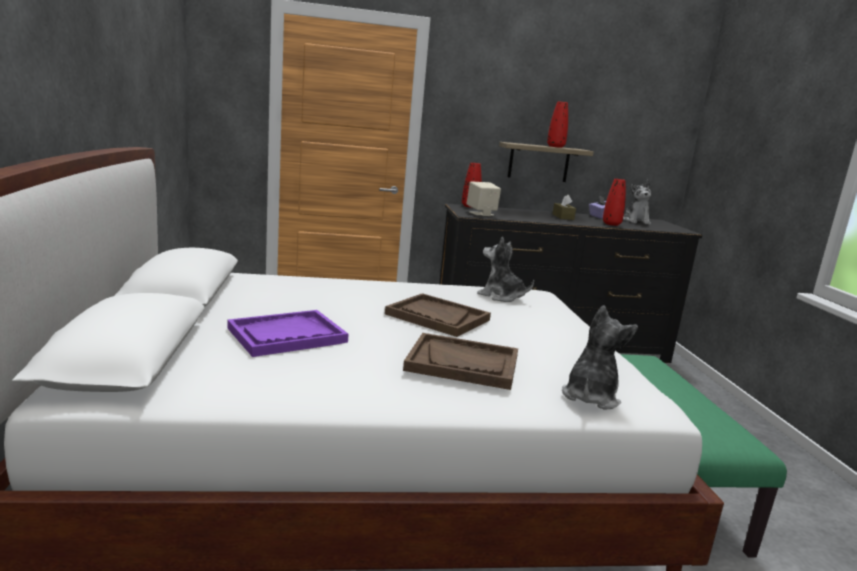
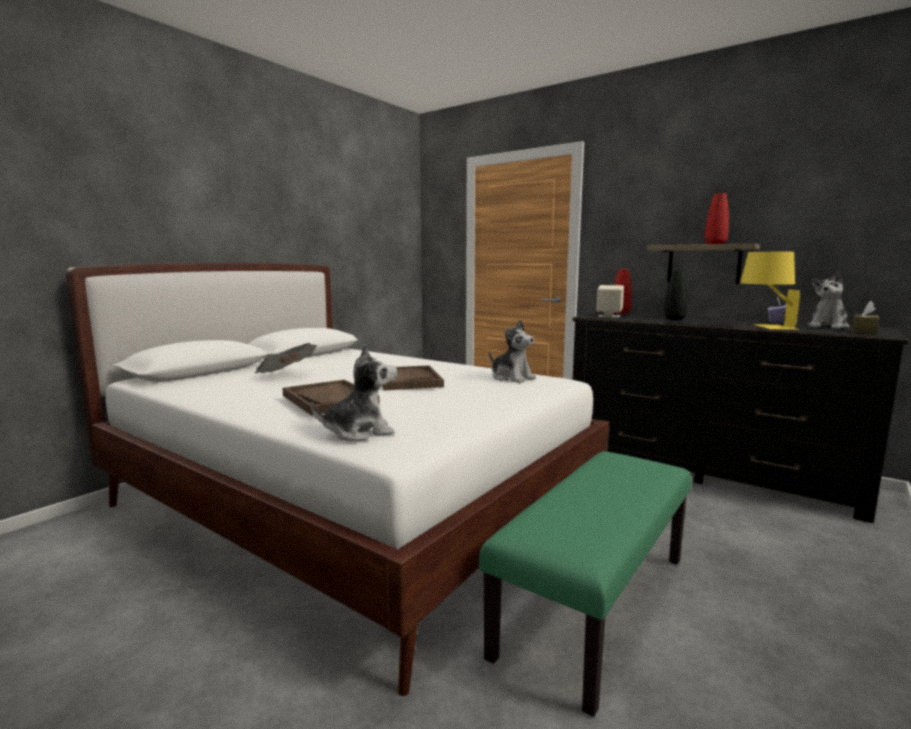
camera: 45 degrees right, 5 degrees down
purple tray [228,310,349,357] -> newspaper [254,343,317,373]
plush toy [477,236,534,302] -> plush toy turned 150 degrees clockwise [489,320,536,383]
brown tissue box [553,195,576,220] -> brown tissue box moved to [852,301,880,335]
red vase [603,179,626,226] -> yellow table lamp [740,252,800,330]
none -> black vase [664,270,688,320]

